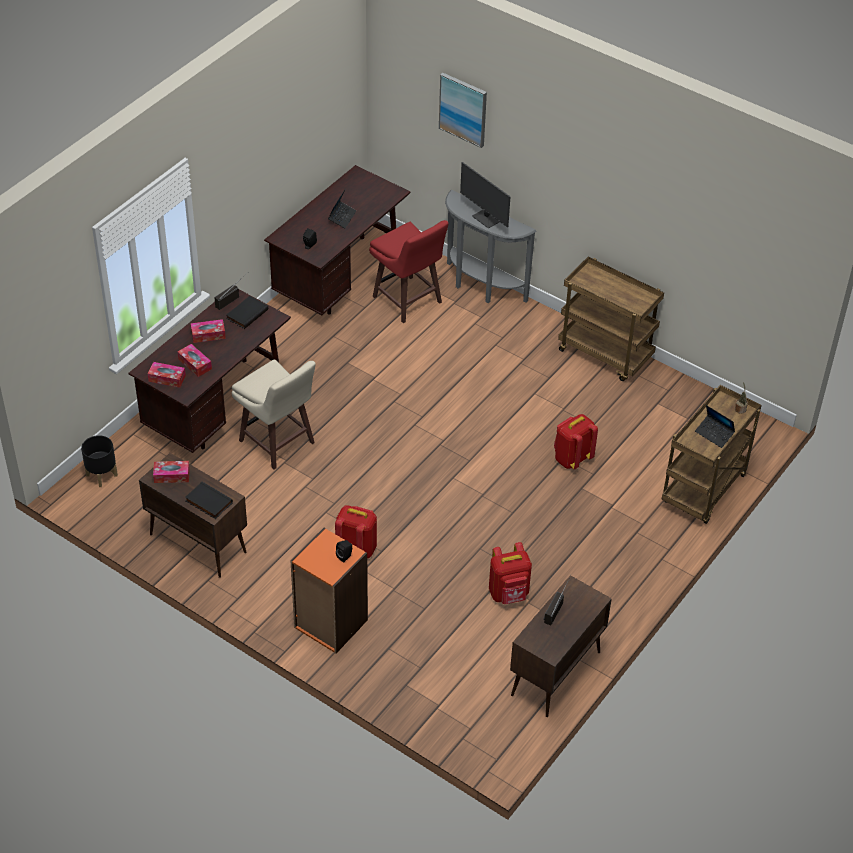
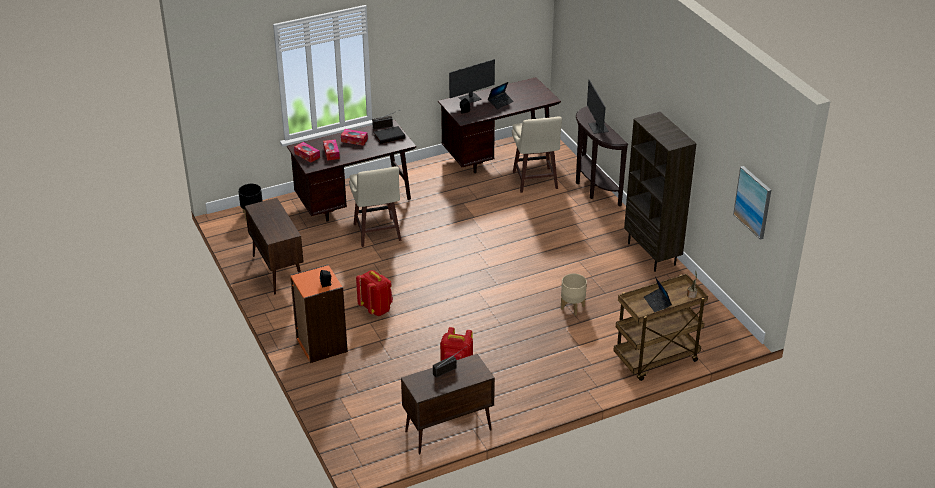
camera: 30 degrees right, 10 degrees down
tissue box [153,461,190,483] -> none
black book [185,482,233,519] -> none
red stool [369,220,449,323] -> beige stool [512,117,562,193]
picture [439,73,487,148] -> picture moved to [733,166,771,240]
grey console table [445,190,537,304] -> brown console table [576,106,628,206]
red backpack [554,414,598,469] -> beige planter [561,274,587,315]
brown cart [558,257,664,381] -> brown bookcase [624,112,697,272]
none -> monitor [449,59,495,103]

